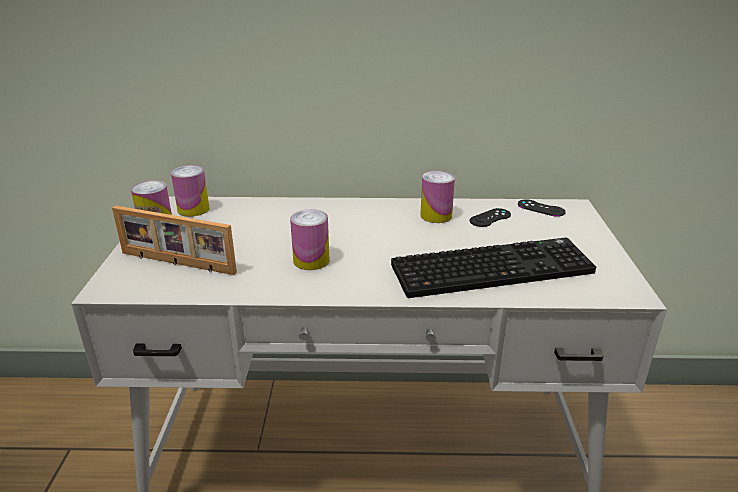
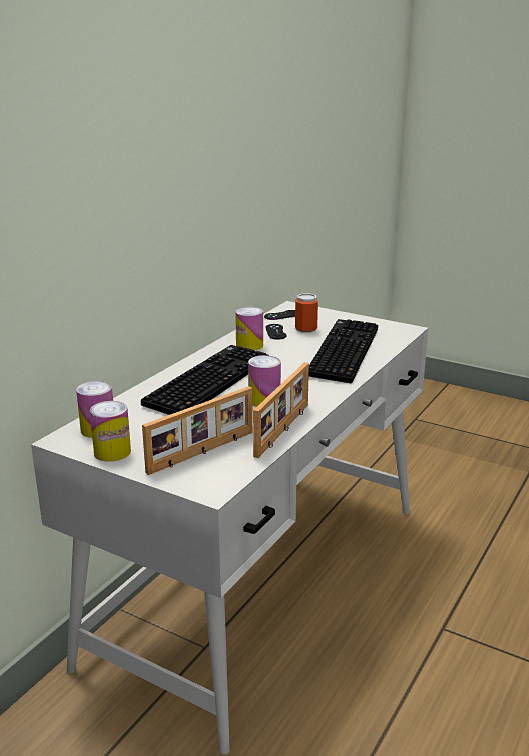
camera: 60 degrees left, 5 degrees down
none -> keyboard [141,345,269,415]
none -> picture frame [253,362,309,458]
none -> can [295,294,318,333]

